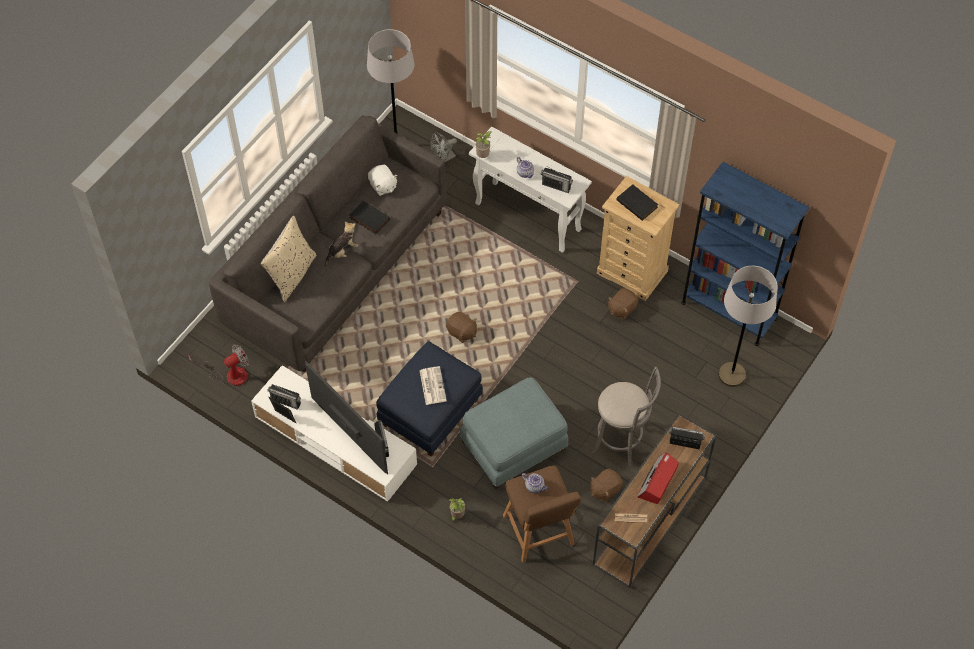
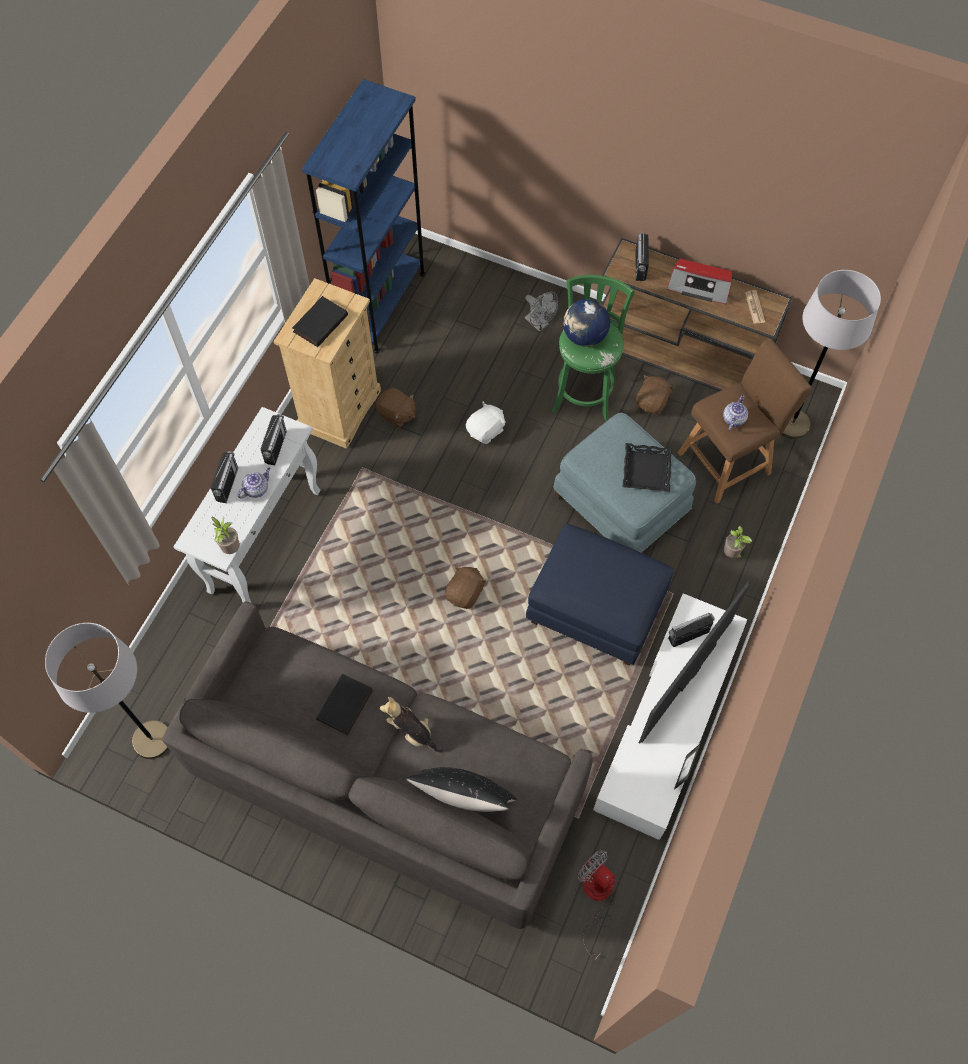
camera: 100 degrees left, 5 degrees up
beige pillow [261,216,317,302] -> black pillow [407,767,517,812]
radio [267,384,301,410] -> radio moved to [210,451,238,503]
white plush toy [368,165,398,196] -> white plush toy moved to [466,402,506,444]
newspaper [420,366,447,405] -> none
grey fan [430,132,457,162] -> grey fan moved to [525,292,558,332]
brown plush toy [590,468,623,502] -> brown plush toy turned 105 degrees counterclockwise [636,375,675,415]
grey stool [592,367,661,467] -> green stool [552,275,635,421]
grey floor lamp [718,266,778,387] -> grey floor lamp moved to [782,270,881,439]
none -> globe [563,299,610,347]
none -> black tray [622,443,672,492]

